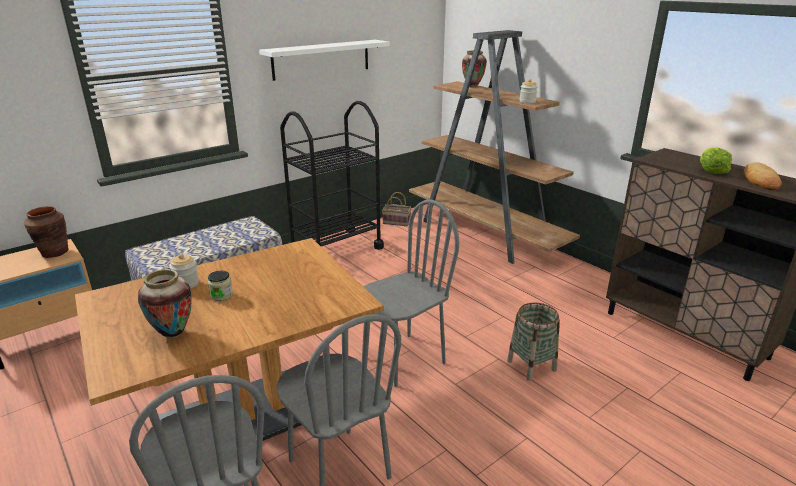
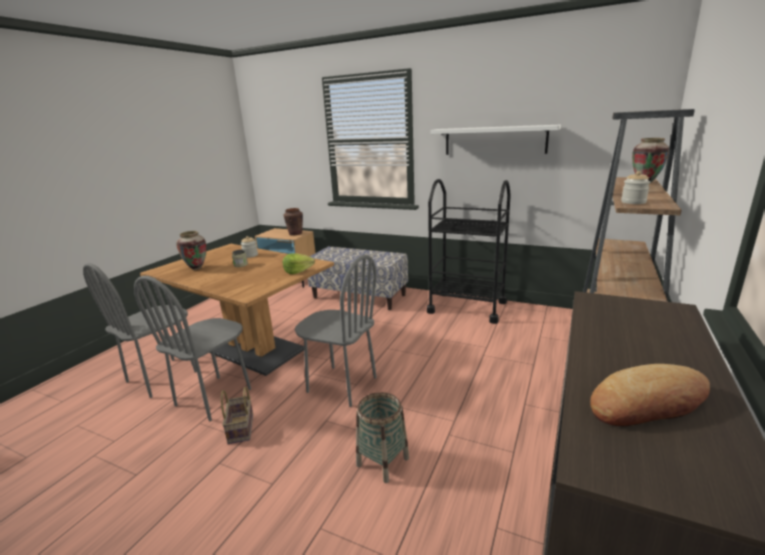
camera: 65 degrees right, 5 degrees down
basket [382,192,411,226] -> basket moved to [221,387,253,444]
lettuce [700,147,732,174] -> lettuce moved to [283,253,315,274]

